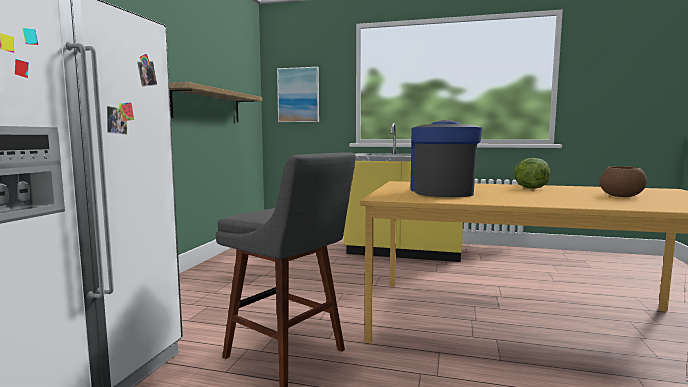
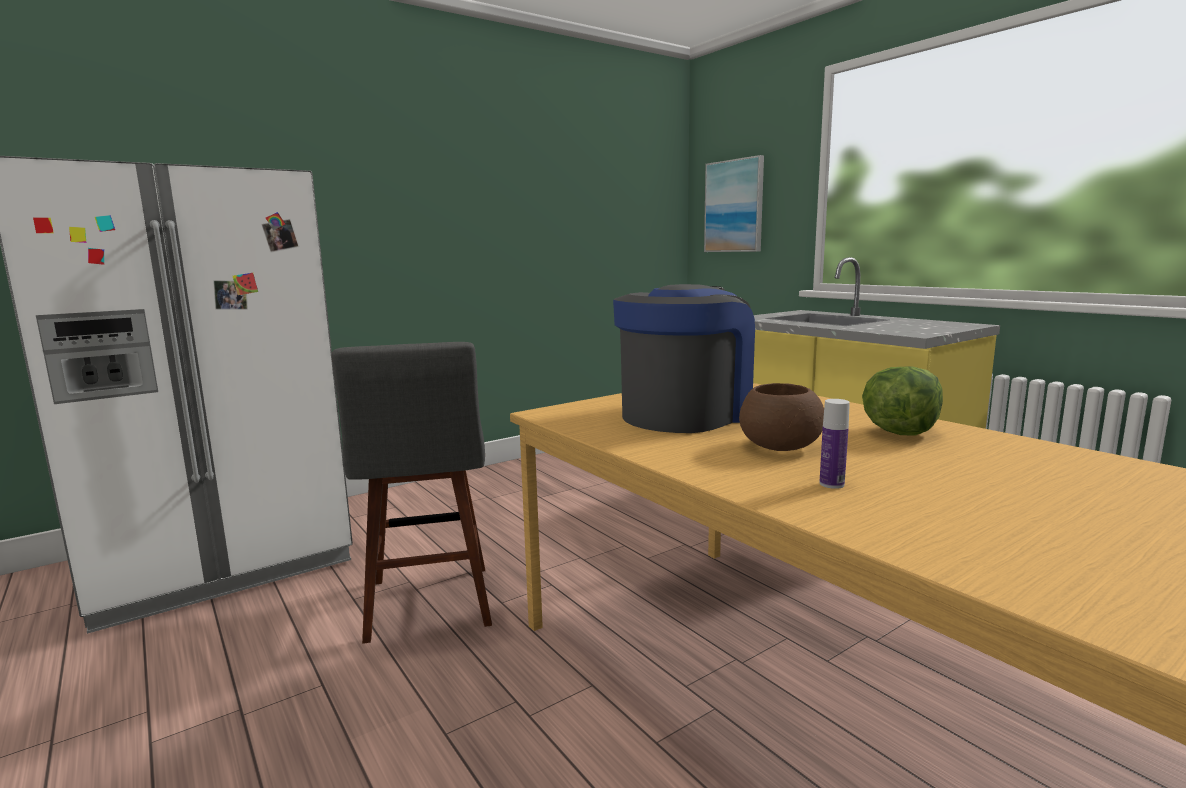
camera: 40 degrees right, 5 degrees up
shelf [169,82,262,122] -> none
brown bowl [600,166,647,197] -> brown bowl moved to [739,383,824,451]
none -> bottle [819,399,850,489]

